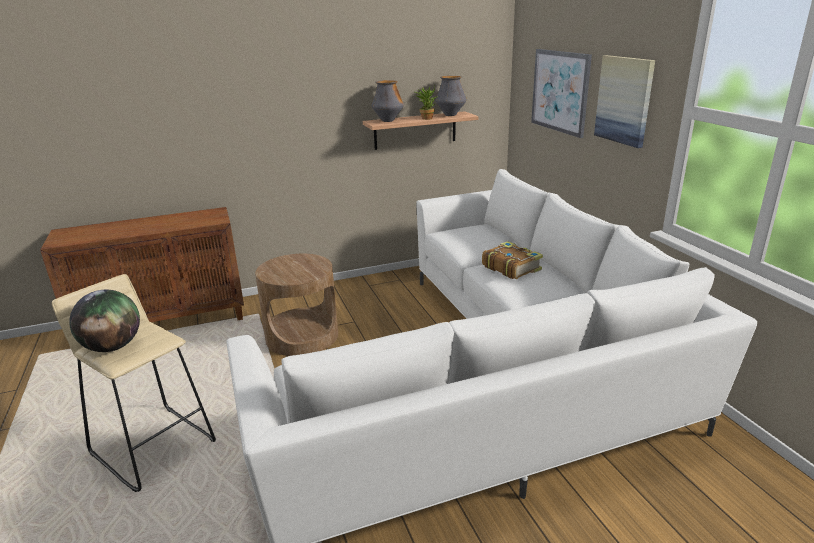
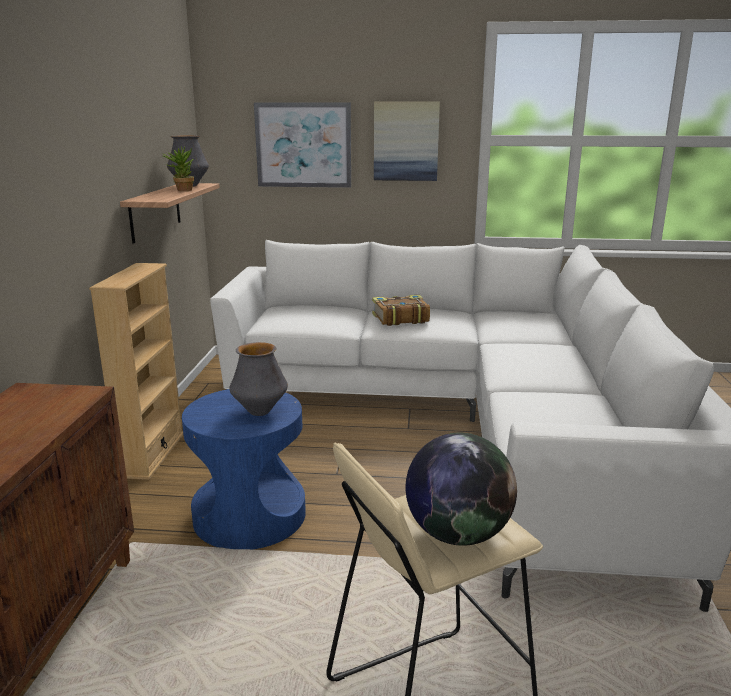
camera: 65 degrees left, 5 degrees down
brown side table [255,254,338,356] -> blue side table [182,389,306,549]
vase [372,80,404,122] -> vase moved to [229,342,288,416]
none -> beige bookcase [89,263,183,480]

